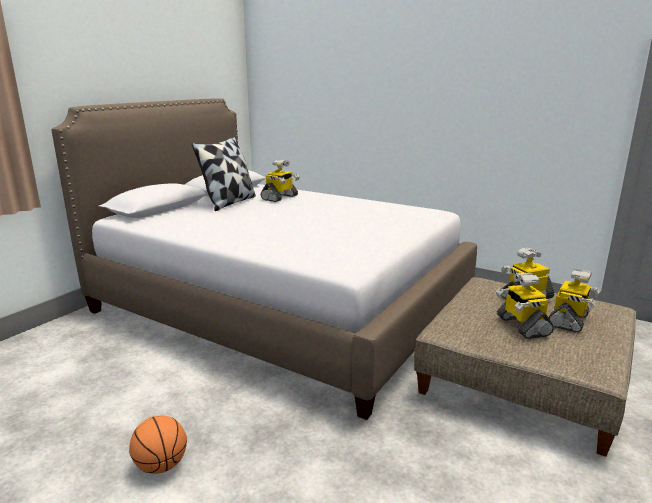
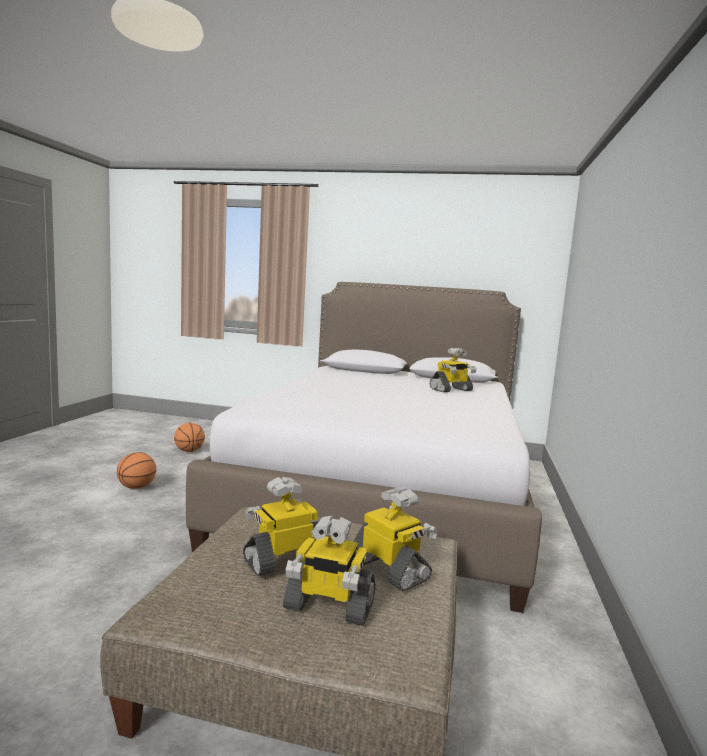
camera: 70 degrees right, 10 degrees down
pillow [192,137,256,211] -> none
toy robot [261,160,300,202] -> toy robot turned 45 degrees counterclockwise [430,348,476,392]
none -> basketball [174,422,205,452]

